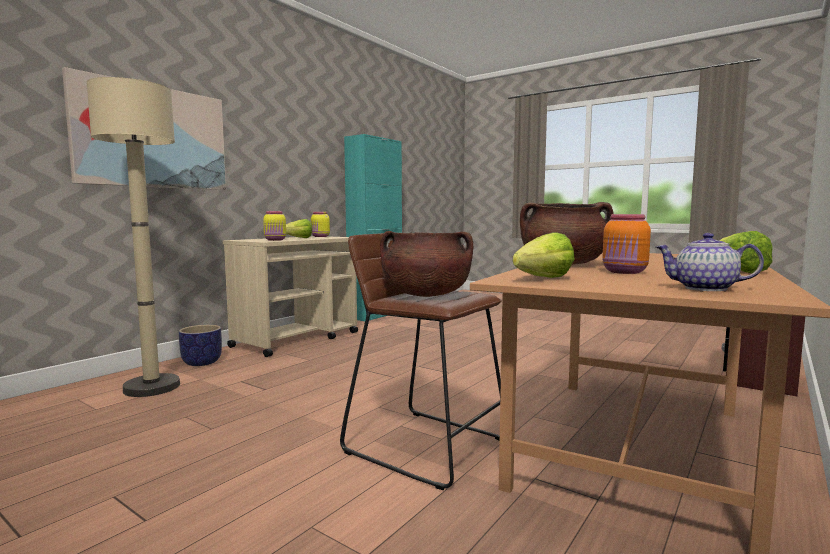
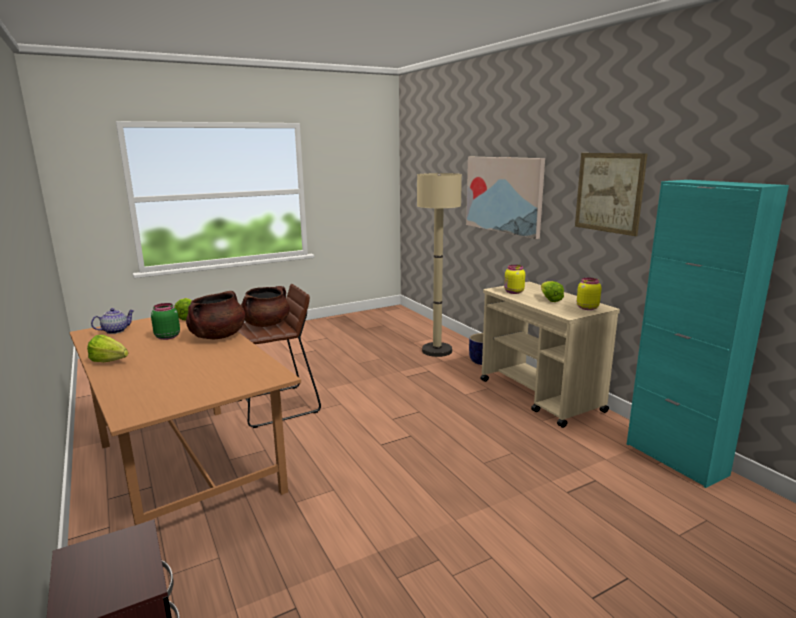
camera: 115 degrees right, 10 degrees up
orange jar [602,214,651,274] -> green jar [151,303,180,340]
none -> picture [575,153,648,236]

